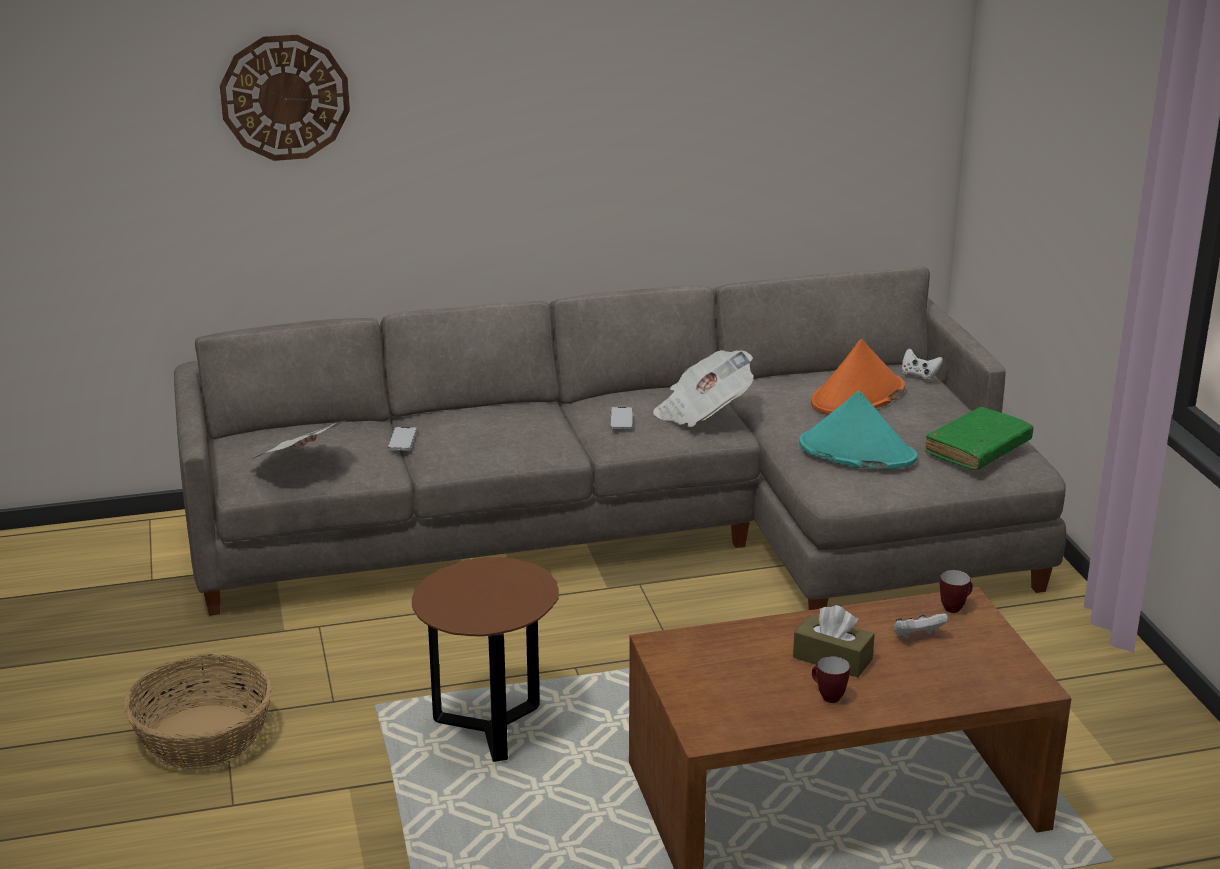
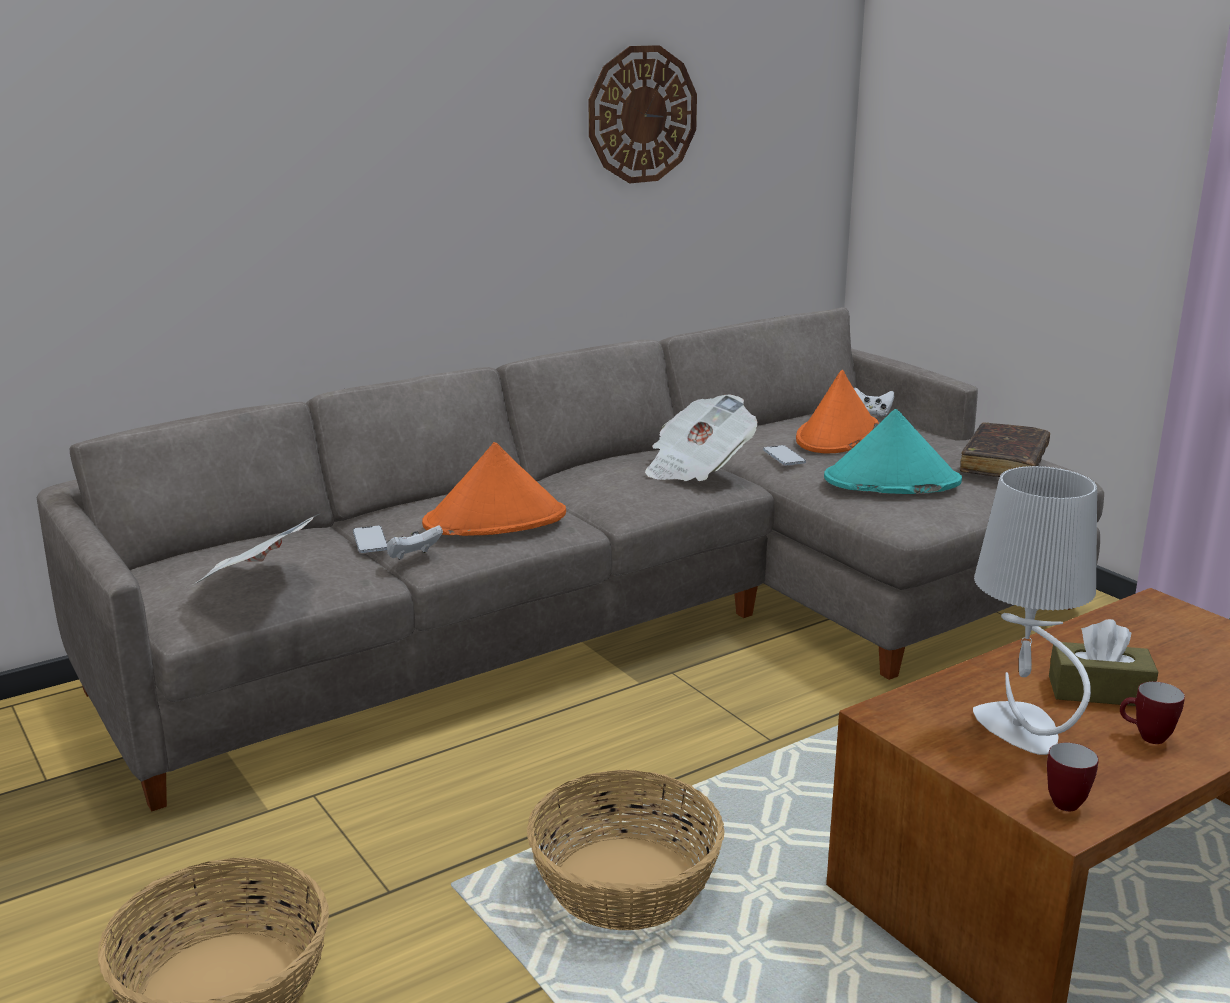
camera: 20 degrees left, 5 degrees down
wall clock [220,35,350,161] -> wall clock moved to [589,45,697,183]
brown side table [412,557,559,762] -> basket [527,770,724,930]
phone [610,407,633,429] -> phone moved to [763,445,806,466]
white game controller [894,614,948,638] -> white game controller moved to [387,525,443,560]
green book [925,407,1034,470] -> brown book [960,422,1050,477]
mug [940,570,973,613] -> mug moved to [1047,743,1099,811]
none -> orange hat [422,442,566,536]
none -> grey table lamp [973,466,1097,755]

